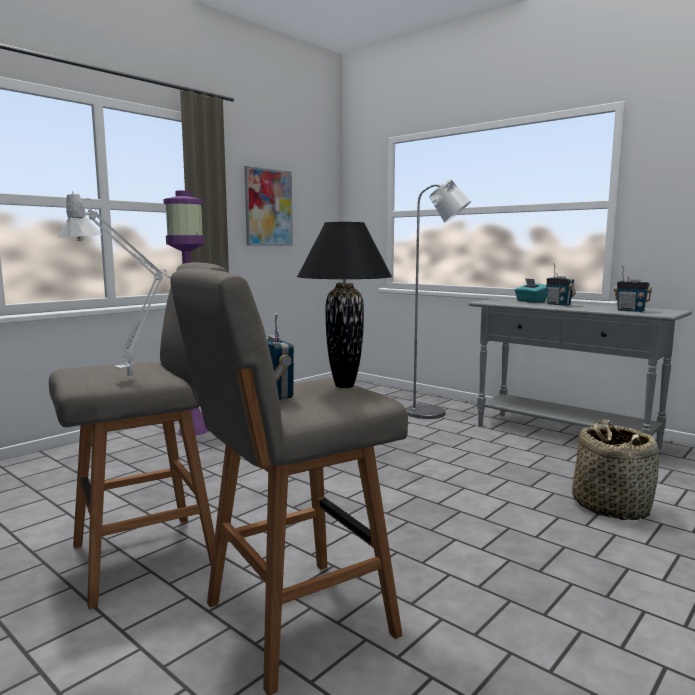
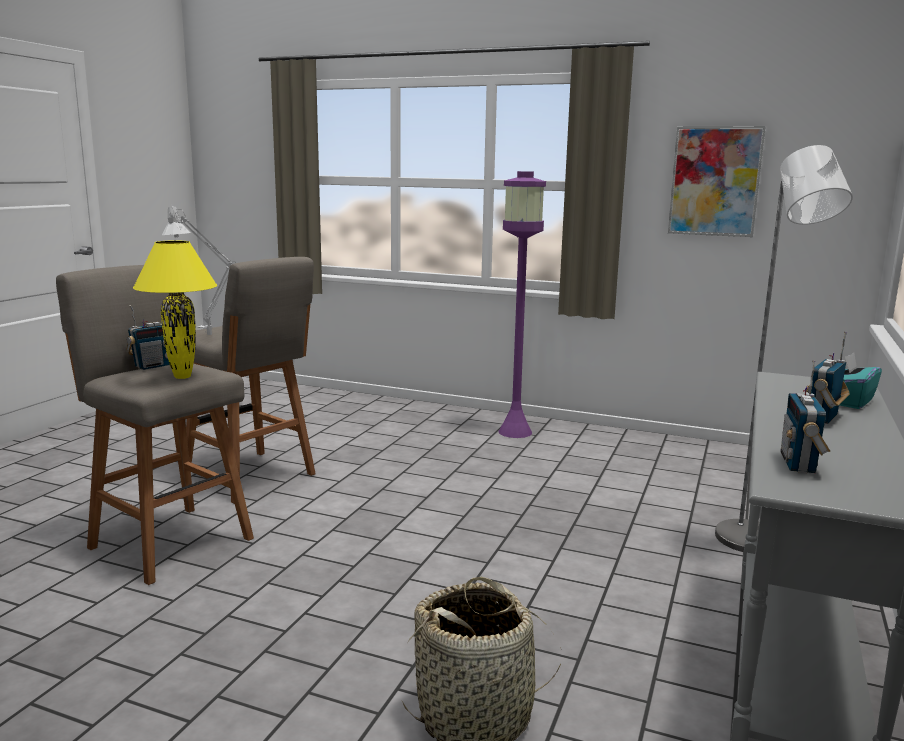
camera: 70 degrees right, 5 degrees up
black table lamp [297,222,392,388] -> yellow table lamp [133,240,217,379]

